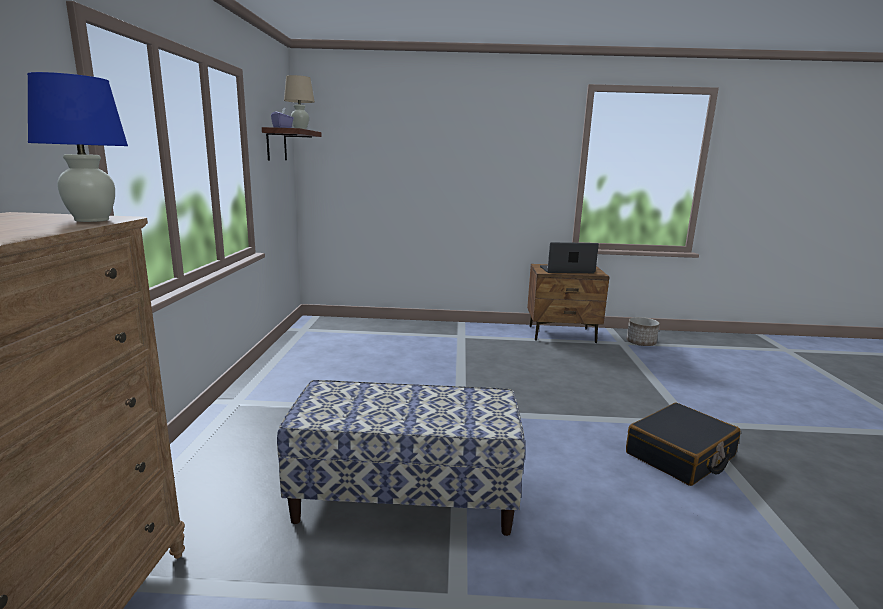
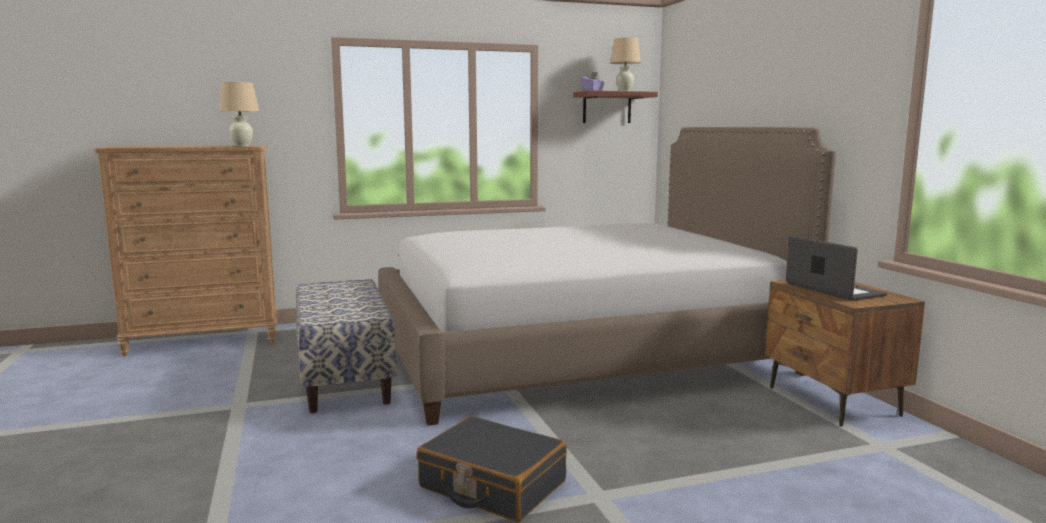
camera: 70 degrees right, 5 degrees down
blue table lamp [27,72,128,222] -> beige table lamp [219,82,259,146]
planter [627,317,660,346] -> none
none -> bed [378,127,836,426]

